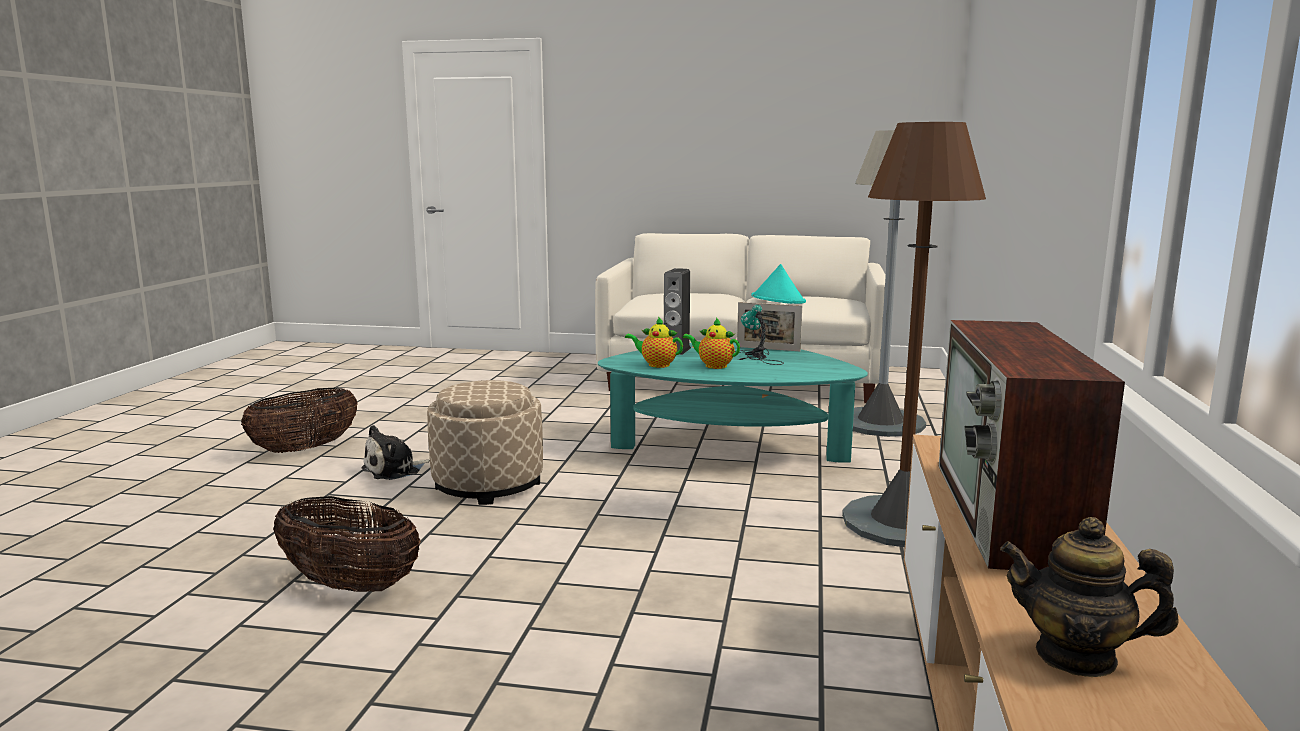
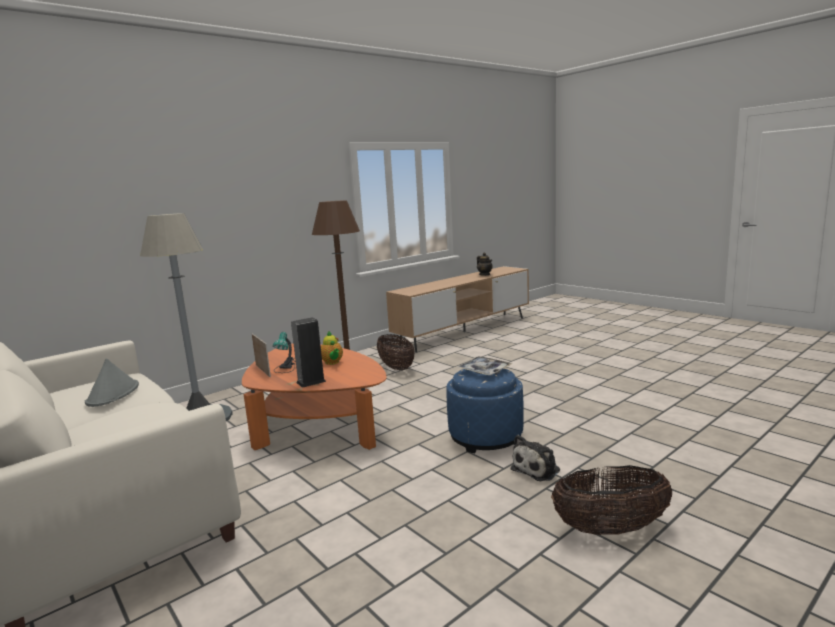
camera: 140 degrees left, 0 degrees up
basket [273,496,421,592] -> basket moved to [377,334,414,371]
plush toy [361,425,430,480] -> plush toy turned 135 degrees clockwise [511,435,560,481]
beige ottoman [427,380,543,505] -> blue ottoman [446,368,524,453]
turquoise coffee table [598,342,868,463] -> orange coffee table [242,343,387,450]
teapot [625,317,683,368] -> none
turquoise hat [751,264,806,304] -> grey hat [85,358,139,407]
television [939,320,1125,570] -> none
none -> tray [457,356,513,376]

